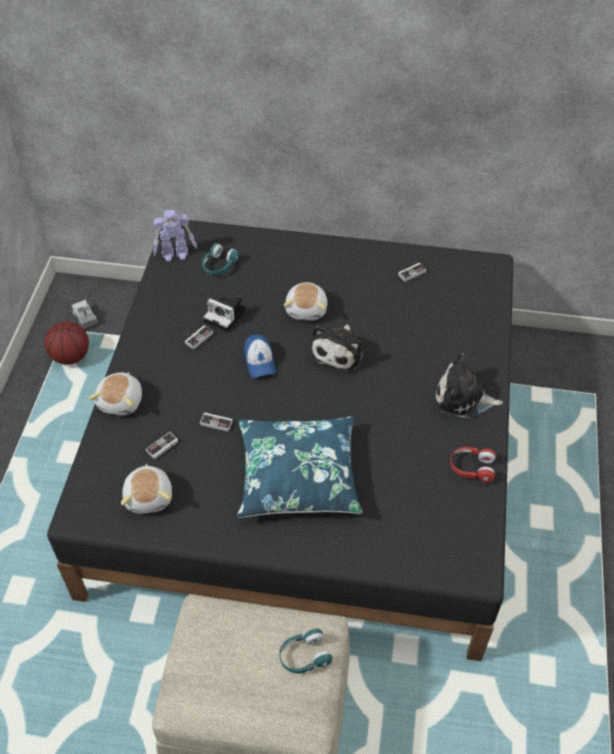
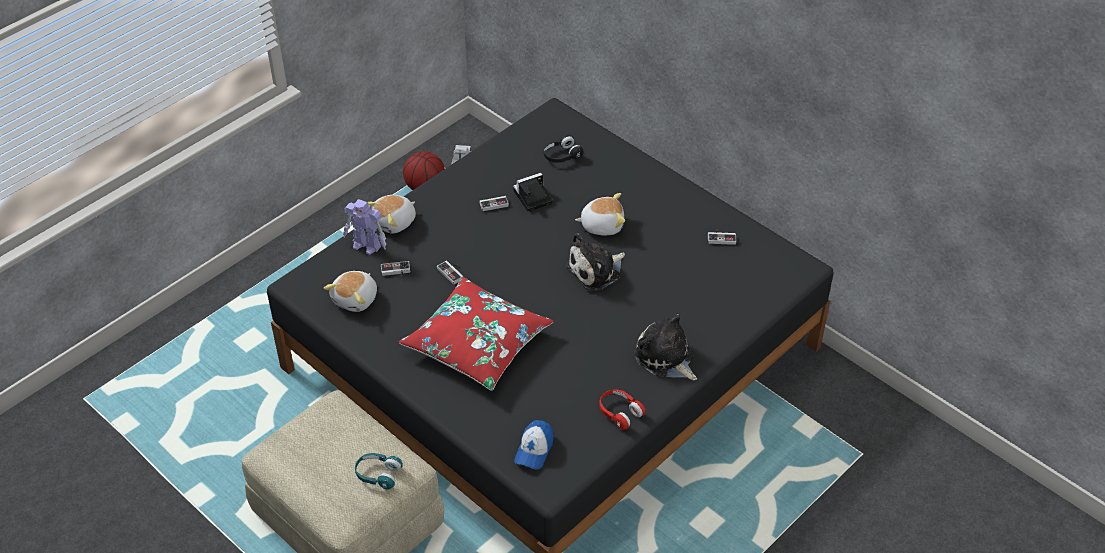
camera: 35 degrees right, 5 degrees down
toy robot [153,210,197,262] -> toy robot moved to [343,199,386,255]
turquoise headphones [202,243,239,275] -> black headphones [543,135,583,163]
camera [204,296,246,332] -> camera turned 90 degrees clockwise [513,173,552,212]
blue pillow [237,416,363,518] -> red pillow [399,277,554,391]
cap [244,334,276,378] -> cap moved to [514,420,554,470]
plush toy [284,282,327,321] -> plush toy turned 135 degrees counterclockwise [575,193,625,235]

